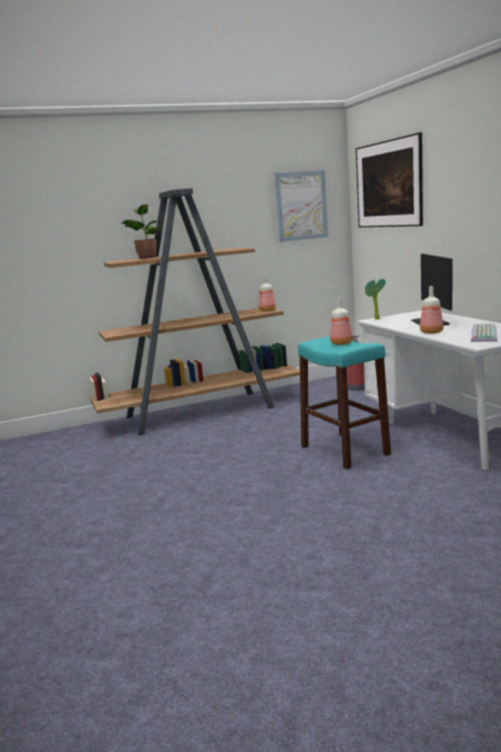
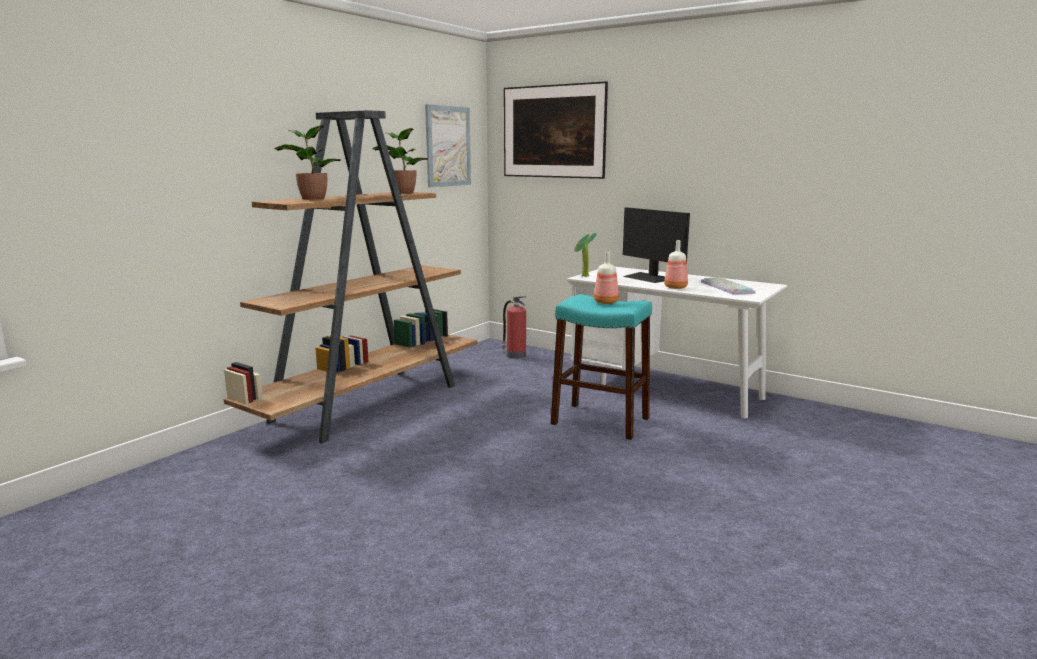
camera: 35 degrees left, 0 degrees up
bottle [259,275,276,311] -> none
none -> potted plant [372,128,428,194]

